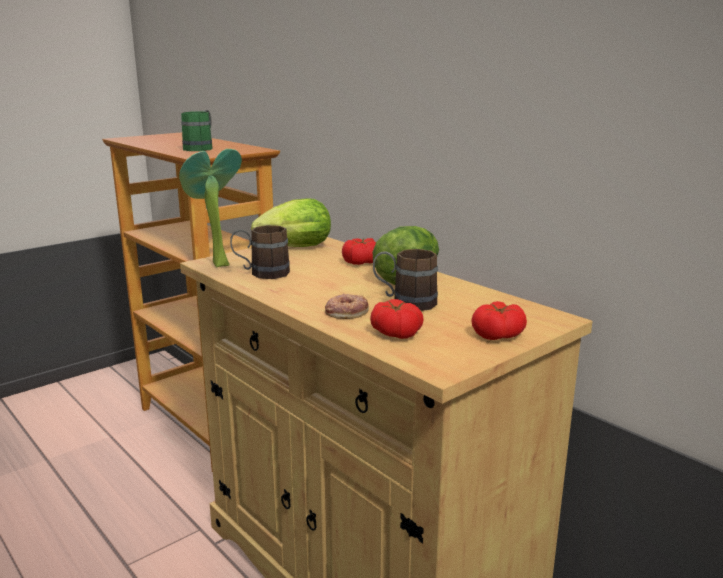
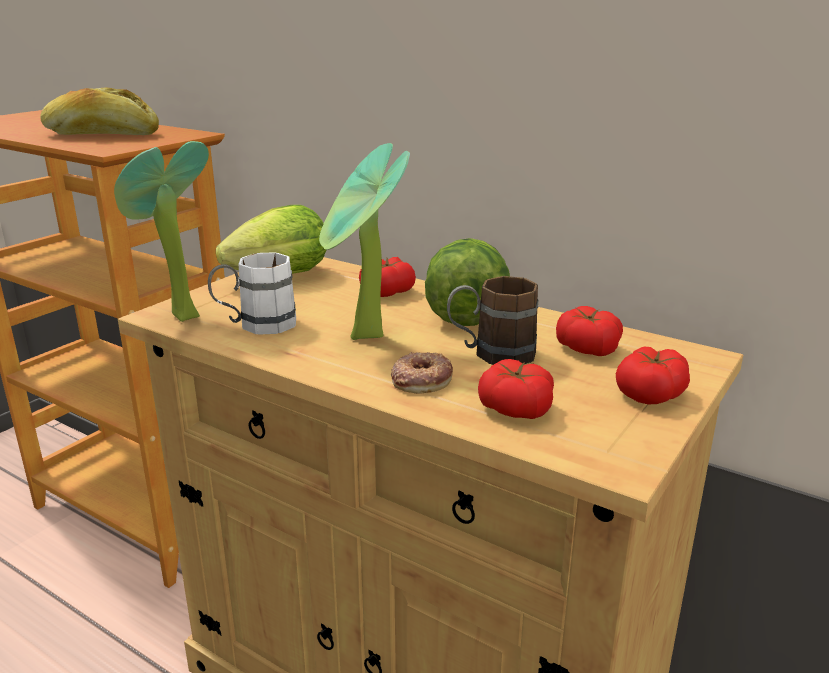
camera: 15 degrees left, 5 degrees up
green mug [181,110,213,151] -> bread [40,87,159,135]
brown mug [230,225,290,279] -> white mug [208,252,296,335]
none -> potted plant [319,143,410,340]
none -> tomato [556,306,623,356]

